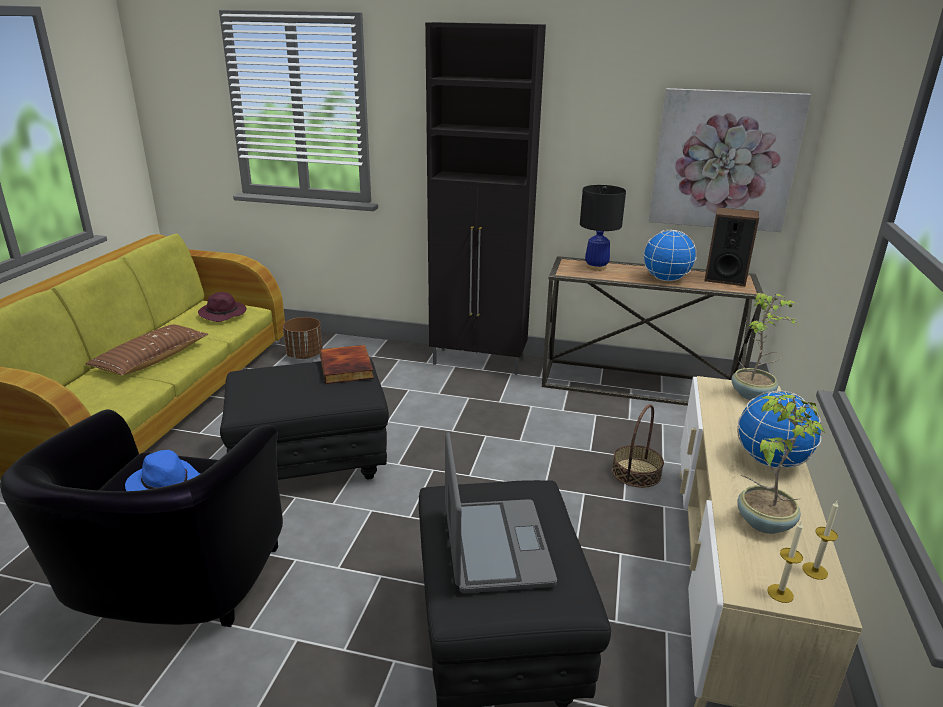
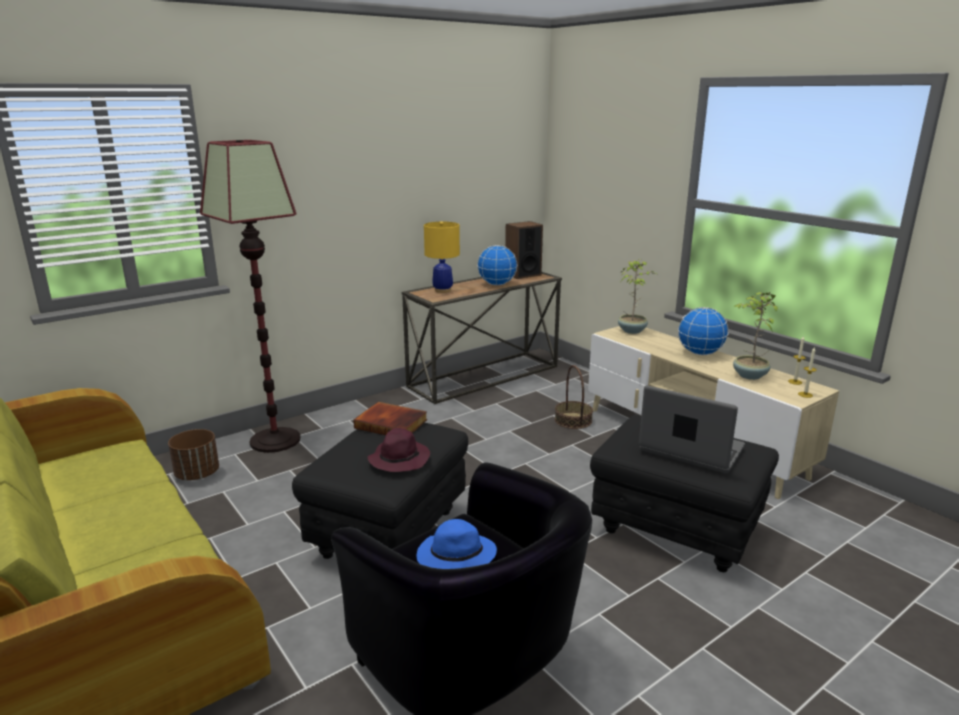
camera: 50 degrees left, 5 degrees down
brown pillow [85,324,208,375] -> none
purple hat [198,292,246,322] -> purple hat moved to [367,428,430,472]
black cabinet [425,22,546,375] -> none
black table lamp [580,185,626,271] -> yellow table lamp [424,222,460,293]
picture [649,88,812,232] -> none
none -> floor lamp [200,140,301,453]

